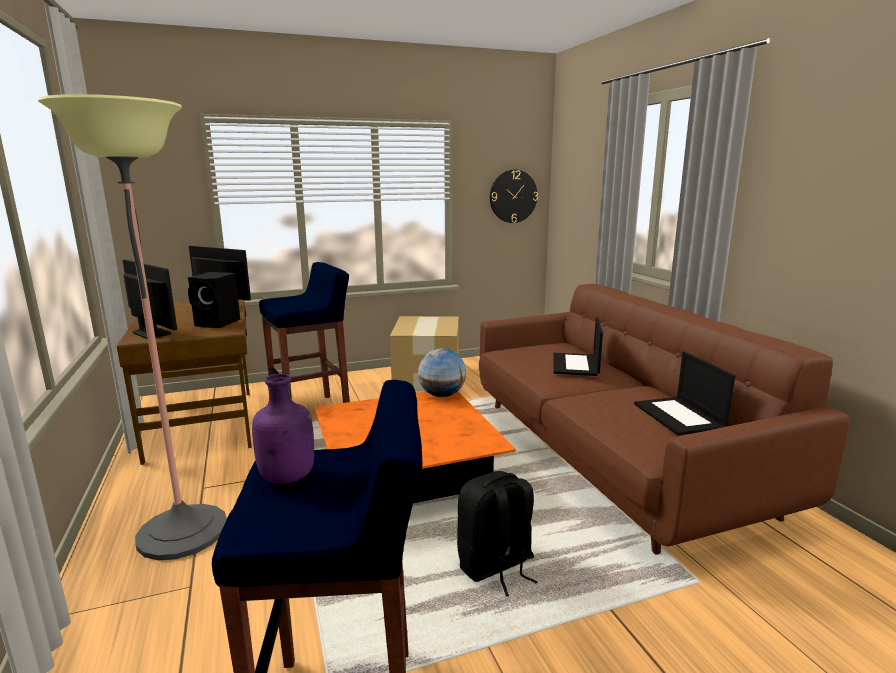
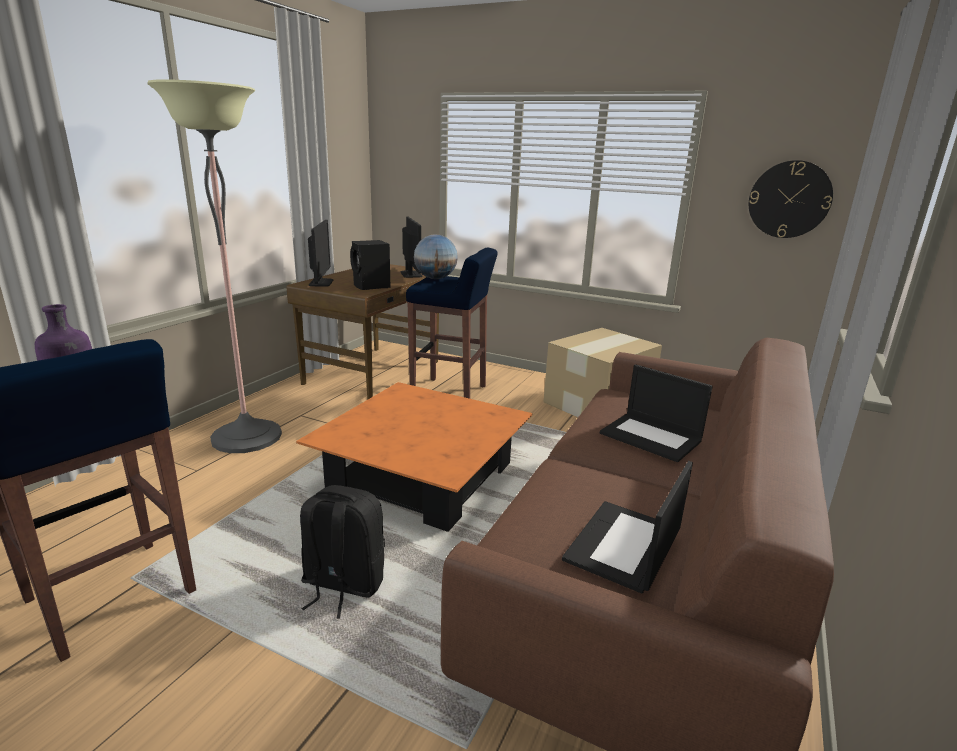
camera: 45 degrees right, 5 degrees up
globe [418,348,466,397] -> globe moved to [414,235,458,279]
laptop [553,317,603,376] -> laptop turned 105 degrees counterclockwise [600,364,713,462]

